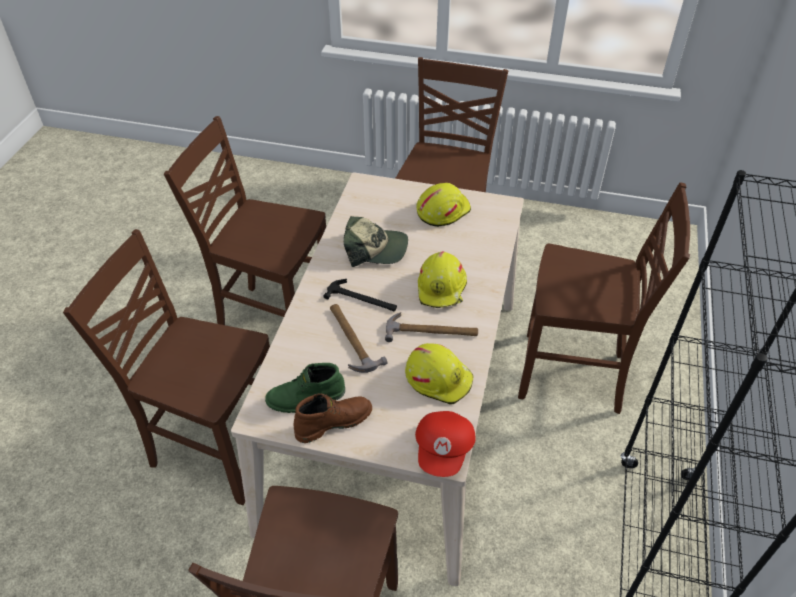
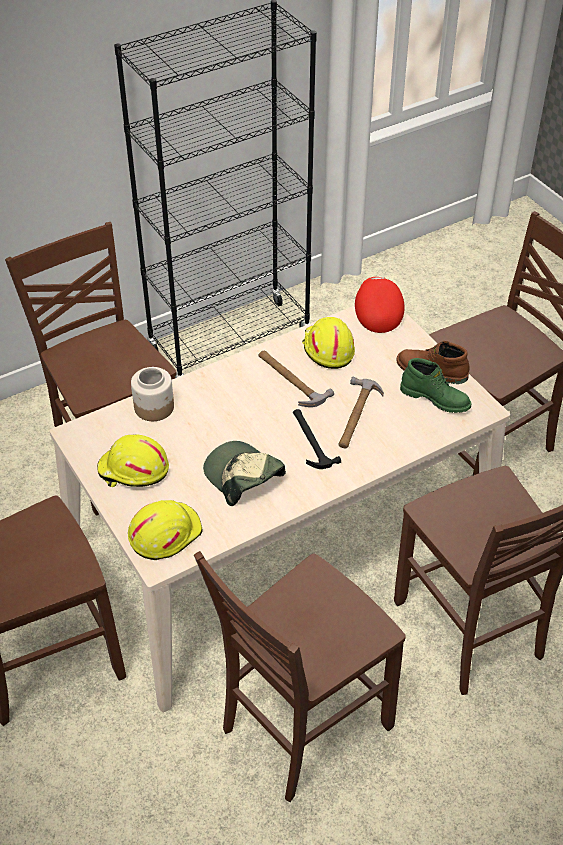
camera: 135 degrees left, 0 degrees up
brown chair [164,116,326,325] -> brown chair turned 75 degrees clockwise [194,551,406,802]
red cap [415,411,476,477] -> red cap turned 60 degrees counterclockwise [355,277,405,333]
yellow hard hat [418,251,467,308] -> yellow hard hat moved to [128,500,203,560]
none -> jar [131,367,174,421]

